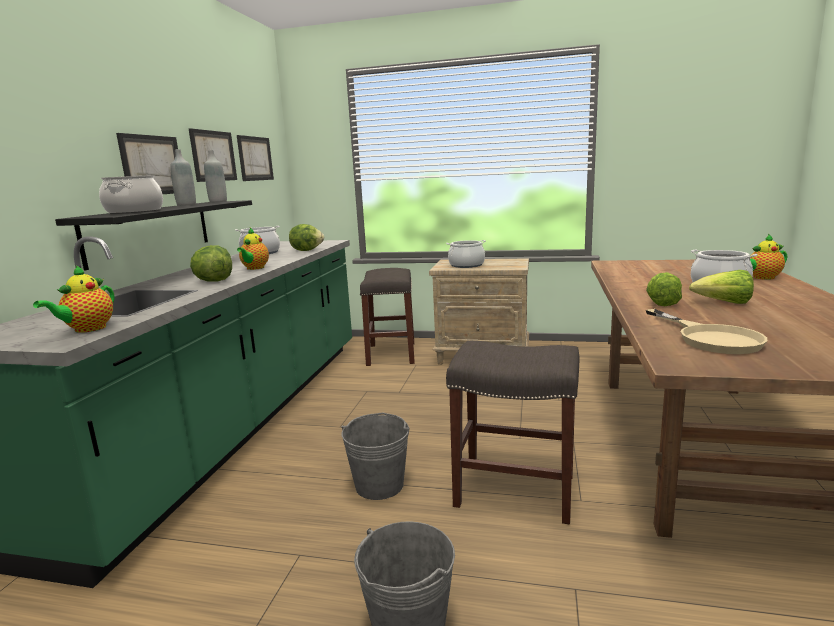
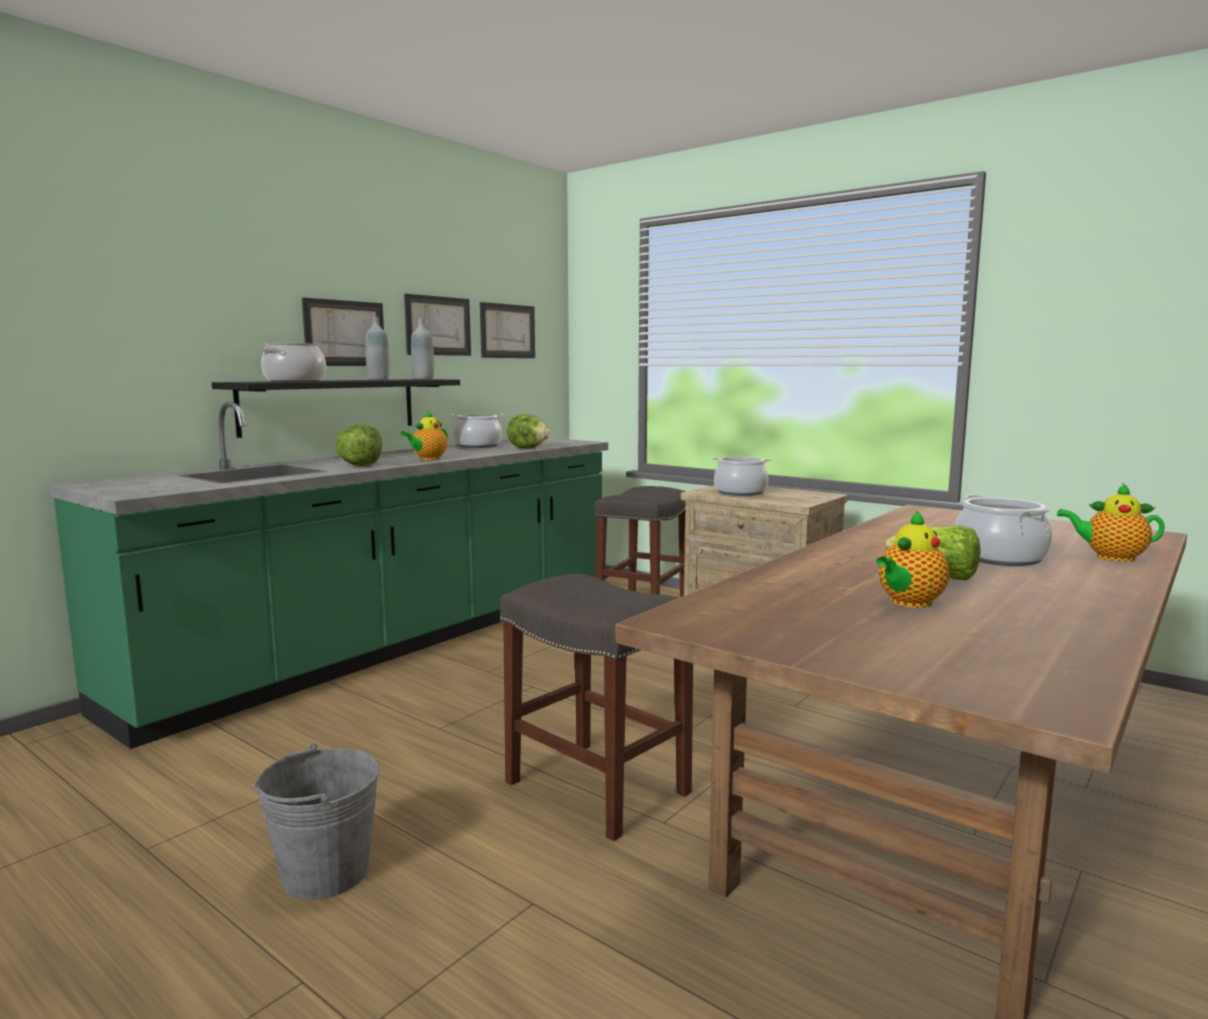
camera: 25 degrees right, 5 degrees down
teapot [33,265,115,333] -> teapot moved to [876,510,949,608]
grey bucket [341,413,410,500] -> none
lettuce [646,272,682,306] -> none
beige frying pan [646,309,767,354] -> none

